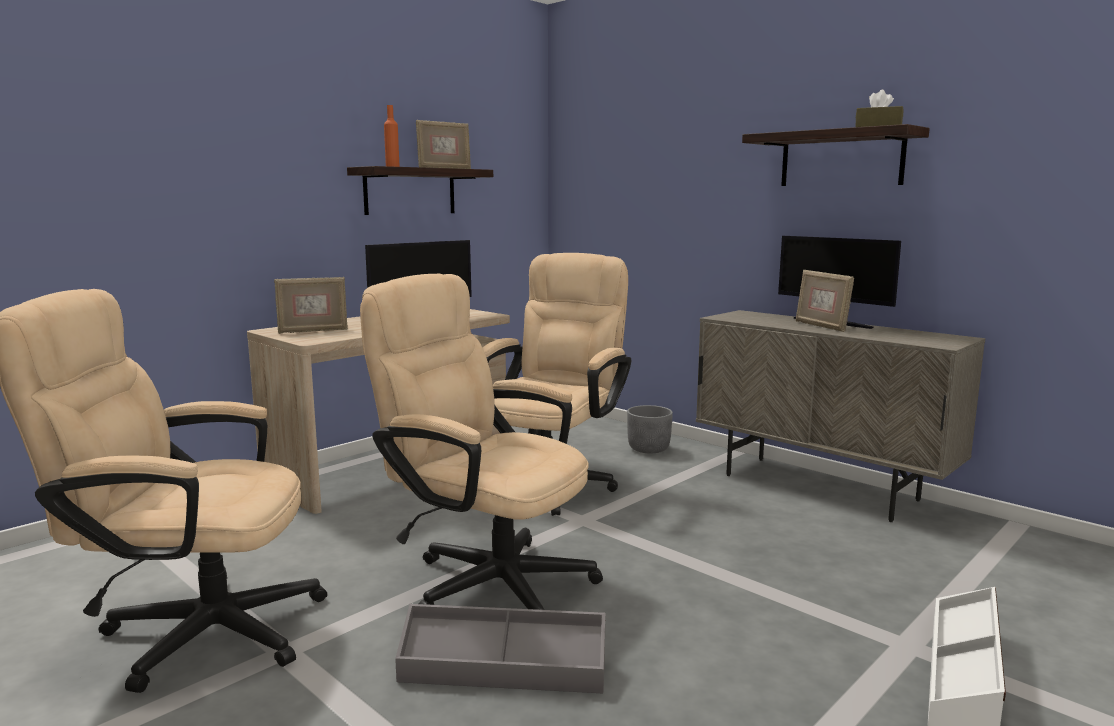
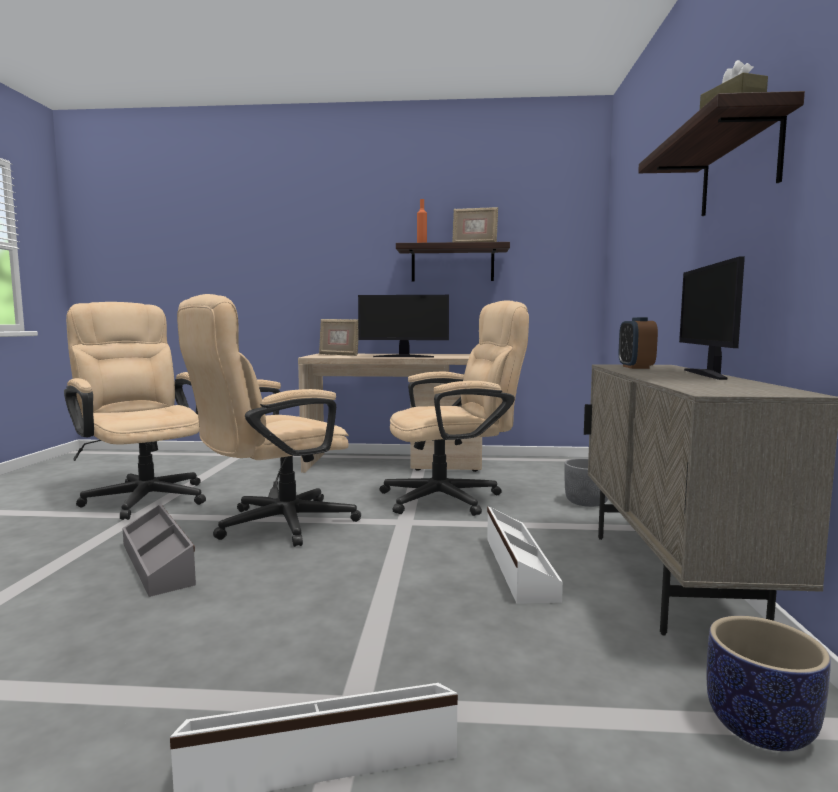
camera: 50 degrees right, 5 degrees down
beige office chair [360,274,603,610] -> beige office chair turned 120 degrees counterclockwise [177,294,361,547]
picture frame [796,270,854,332] -> none
none -> white storage box [487,506,563,604]
none -> alarm clock [619,317,658,369]
none -> planter [706,616,831,751]

